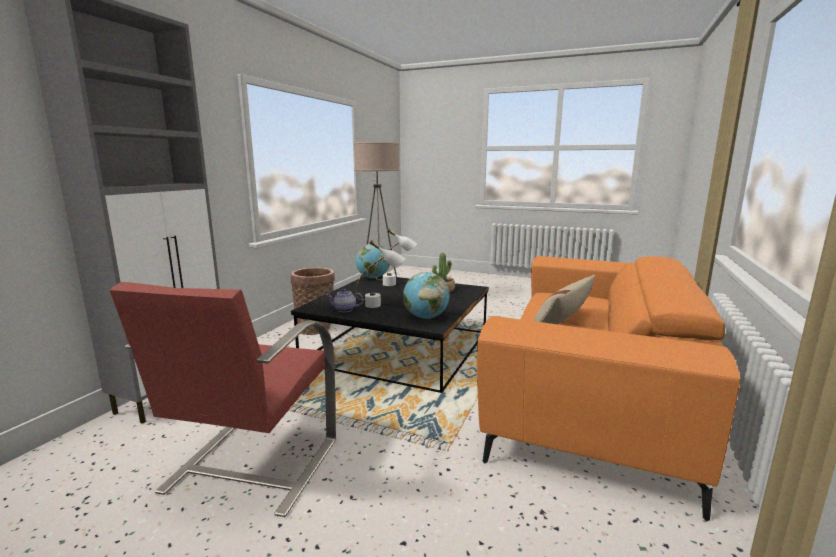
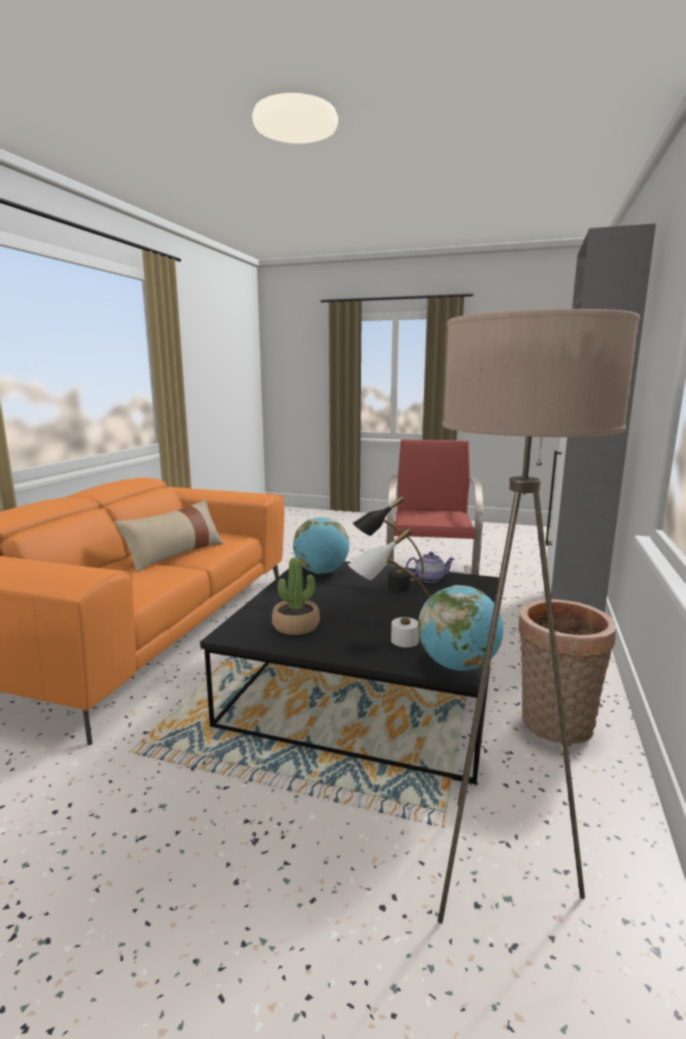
camera: 175 degrees right, 0 degrees up
white table lamp [355,240,406,308] -> black table lamp [353,496,424,592]

